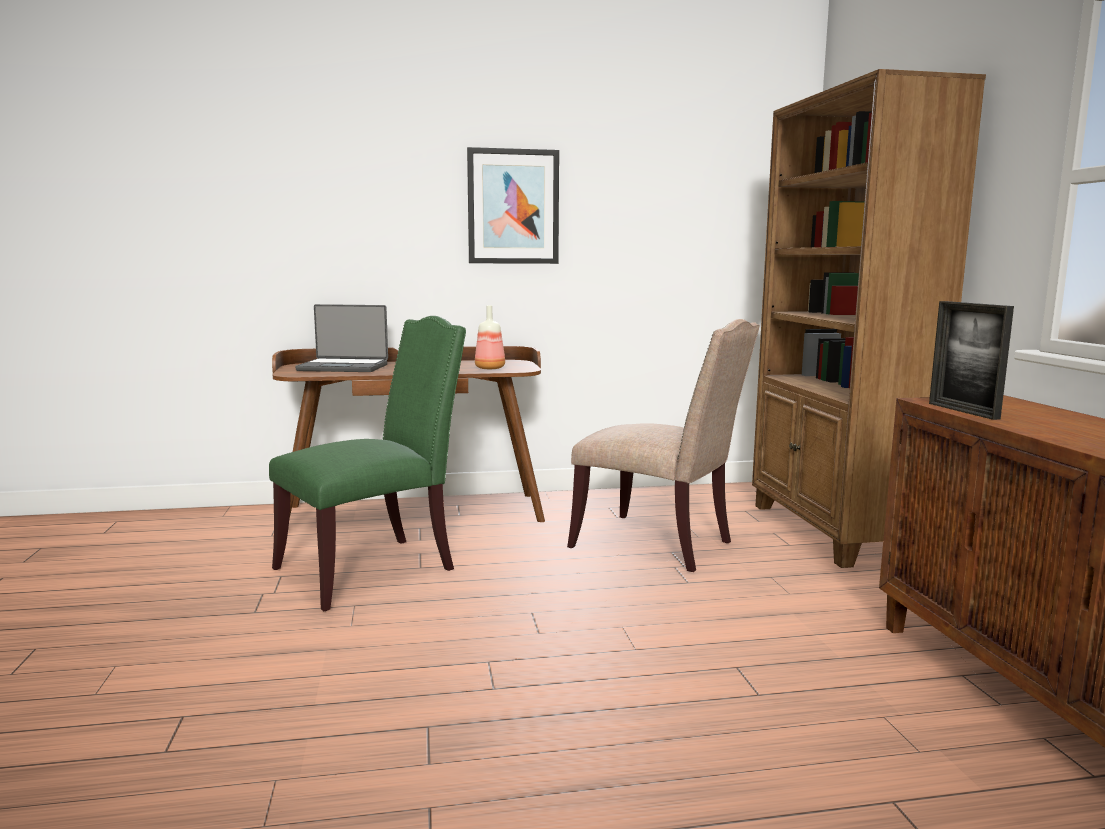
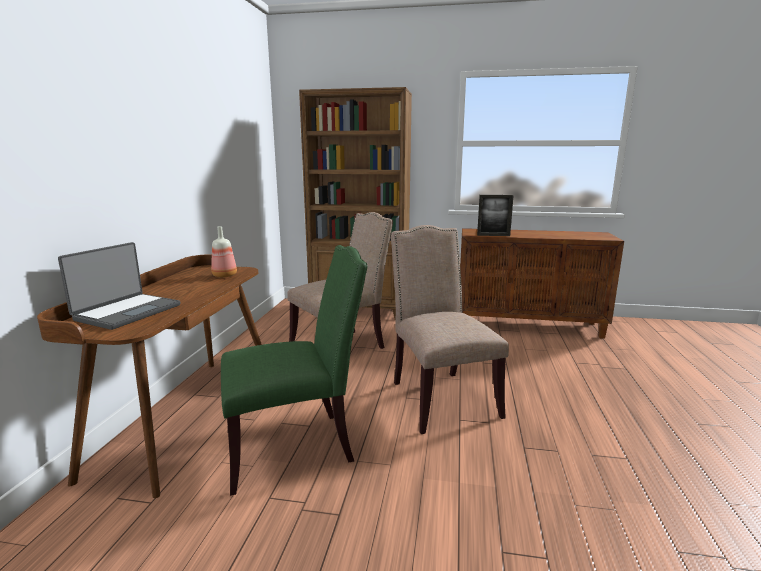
camera: 70 degrees left, 5 degrees up
green chair [269,316,466,611] -> green chair turned 90 degrees clockwise [221,245,368,496]
picture [467,147,559,264] -> none
none -> beige chair [391,225,509,434]

